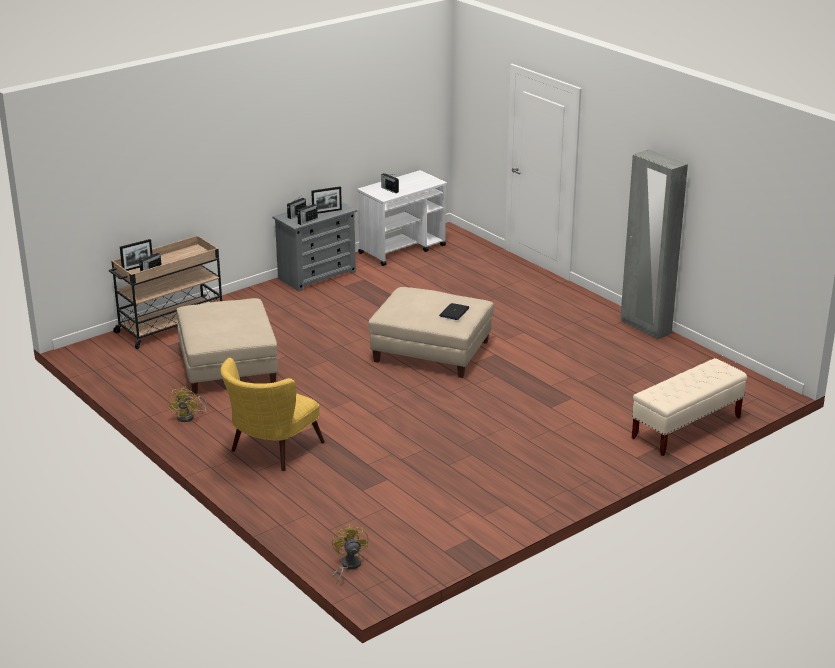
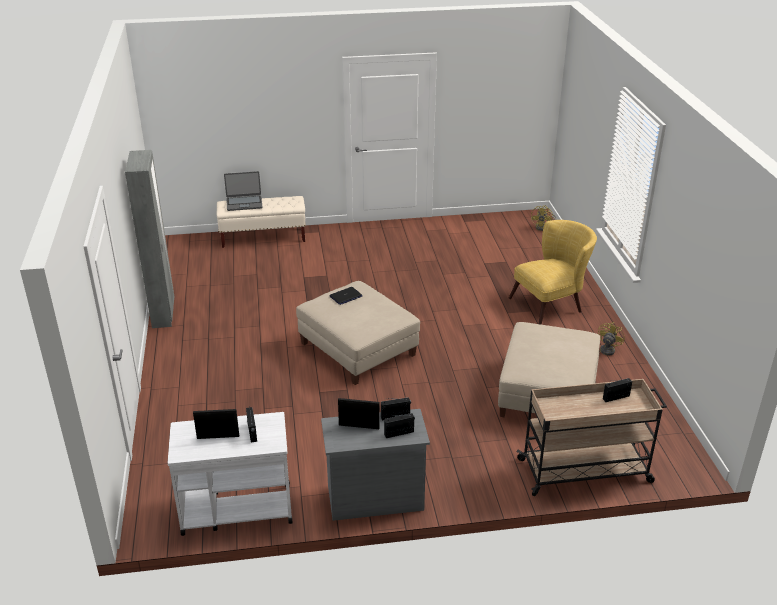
camera: 150 degrees left, 5 degrees up
picture frame [120,239,153,271] -> picture frame moved to [193,409,239,439]
none -> laptop [224,171,263,211]

